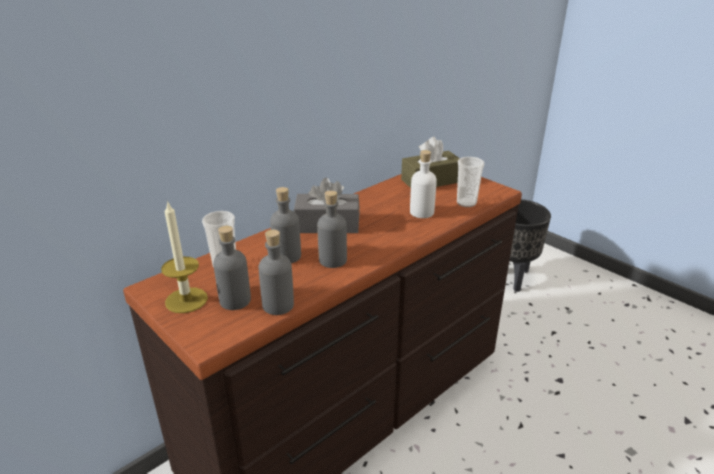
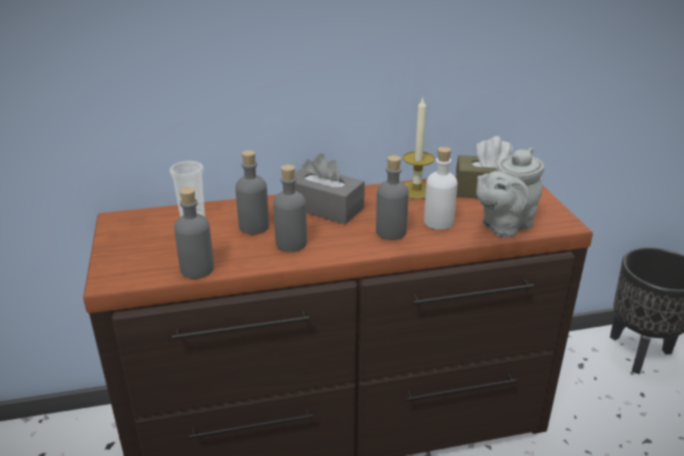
camera: 30 degrees right, 0 degrees up
candle [161,200,208,313] -> candle moved to [403,97,435,199]
grey bottle [213,226,251,310] -> grey bottle moved to [376,155,409,240]
cup [457,157,484,207] -> grey teapot [476,148,545,237]

